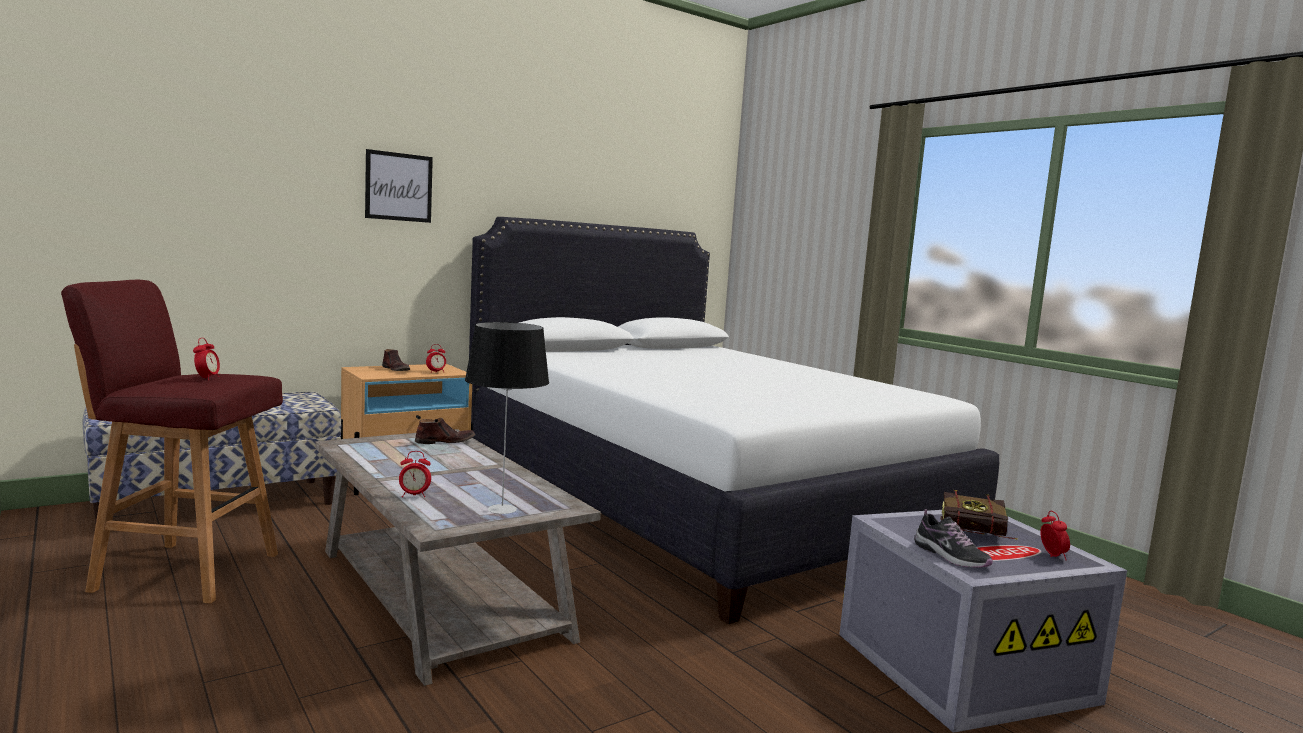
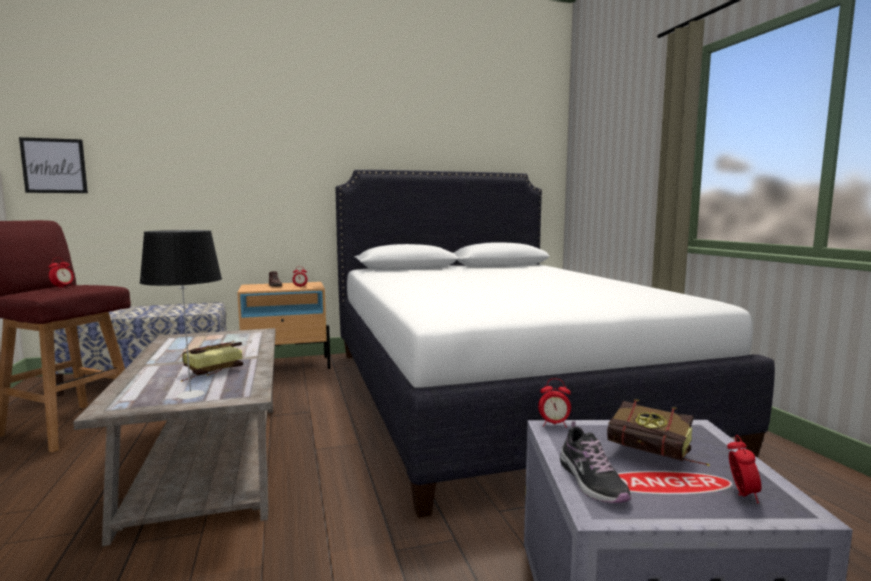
camera: 20 degrees right, 0 degrees up
picture [365,149,433,223] -> picture moved to [19,137,88,193]
alarm clock [399,451,431,497] -> alarm clock moved to [538,378,571,428]
brown shoe [415,418,475,444] -> none
none -> book [180,341,243,382]

